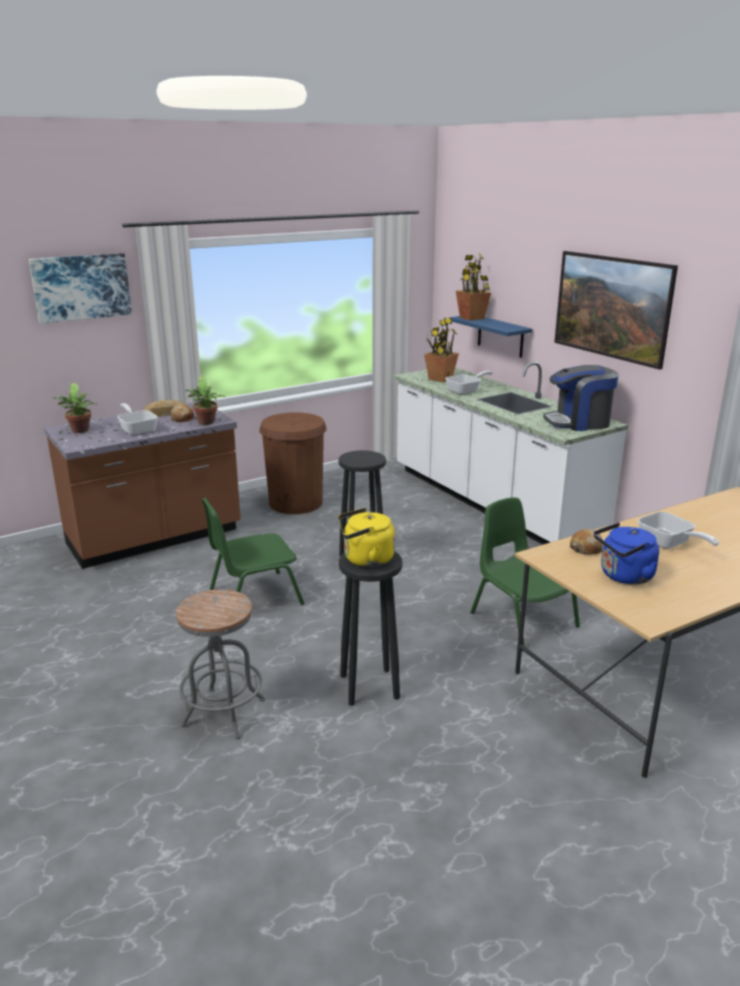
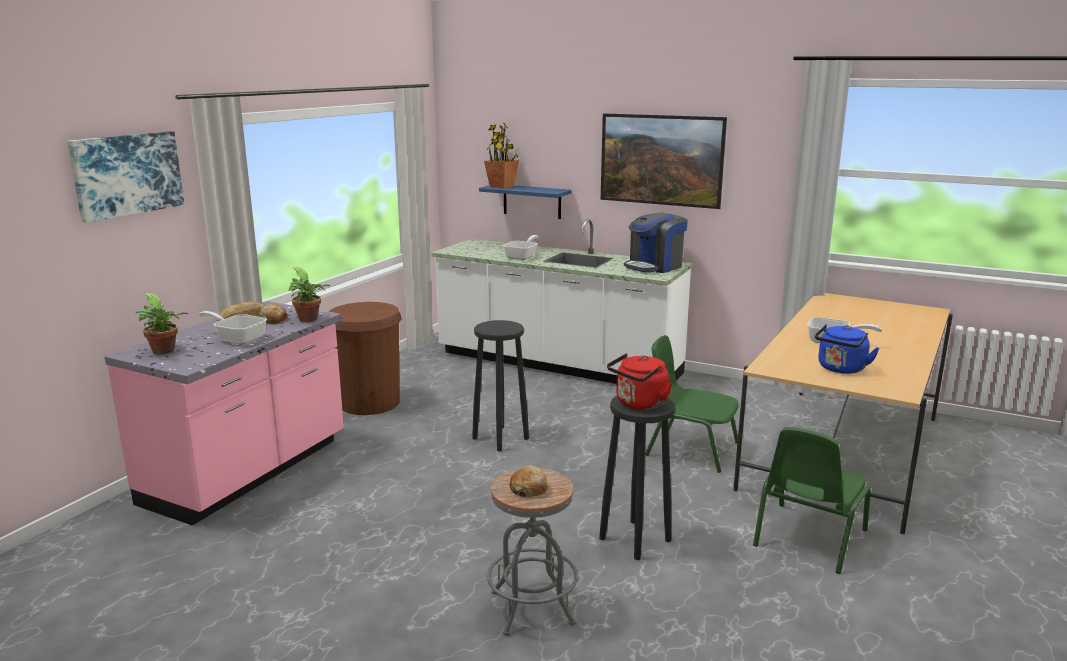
camera: 30 degrees left, 5 degrees down
brown counter [44,402,241,569] -> pink counter [105,301,344,526]
green chair [201,498,304,605] -> green chair moved to [753,427,871,574]
yellow kettle [338,508,395,567] -> red kettle [607,353,673,410]
potted plant [424,318,459,382] -> none
bread [570,529,603,555] -> bread moved to [510,465,548,498]

